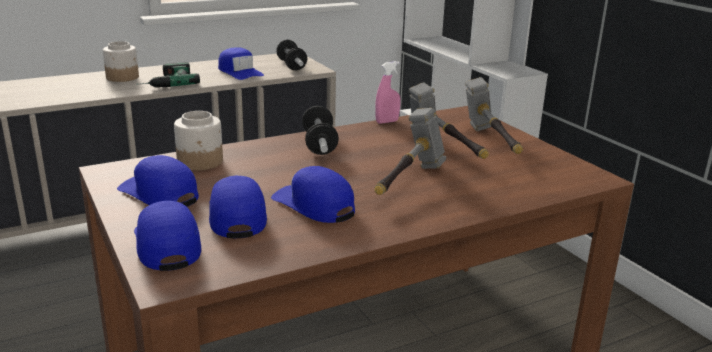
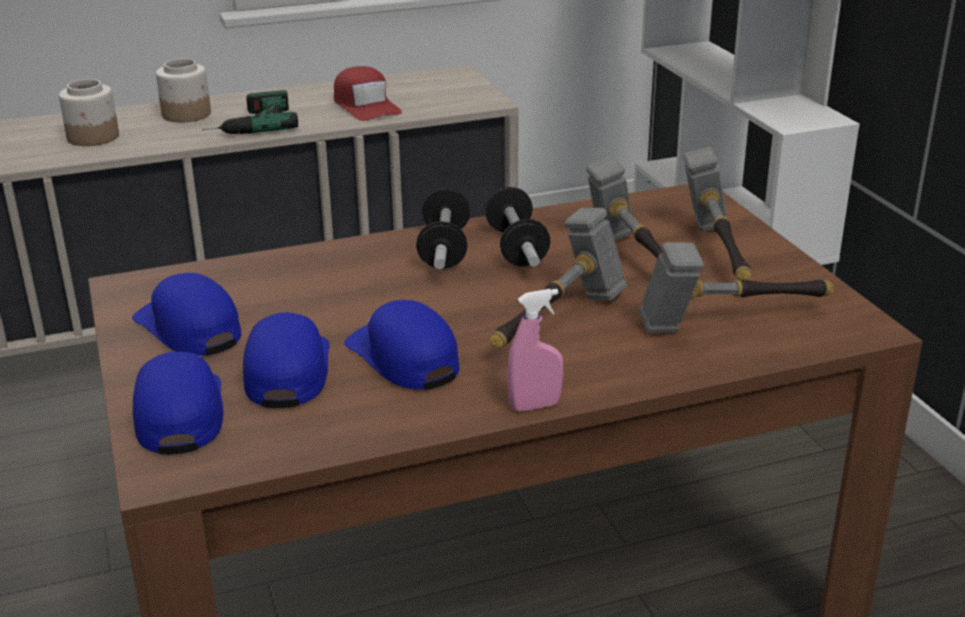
camera: 10 degrees right, 5 degrees up
jar [174,111,223,170] -> jar moved to [59,79,119,146]
blue cap [218,47,264,80] -> red cap [334,66,402,121]
dumbbell [276,40,307,70] -> dumbbell moved to [485,187,551,266]
pink spray bottle [375,61,401,124] -> pink spray bottle moved to [507,289,563,412]
none -> hammer [639,242,834,333]

